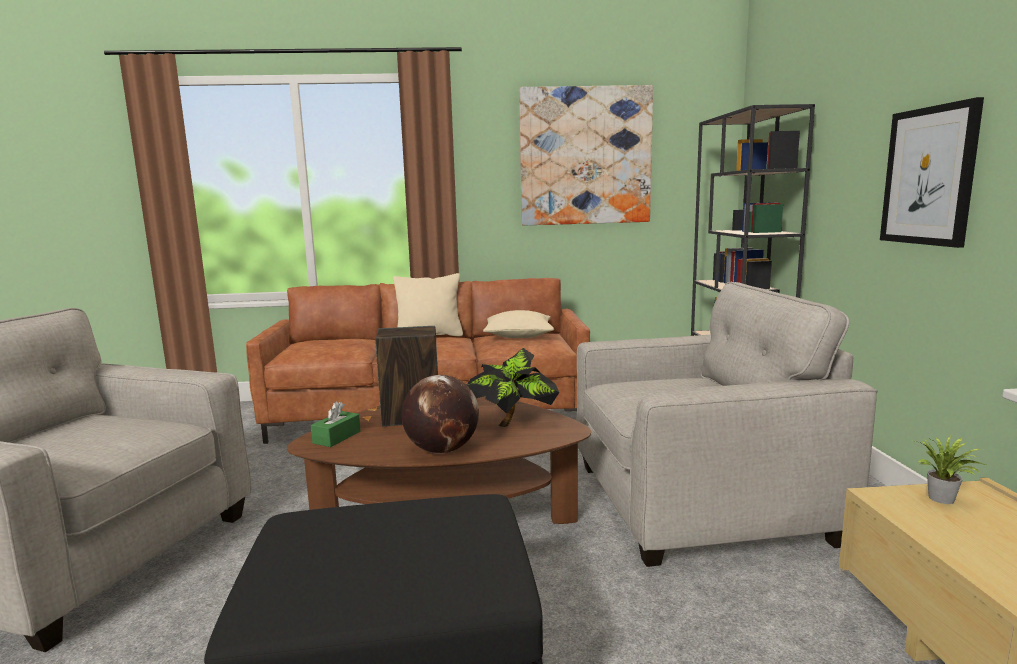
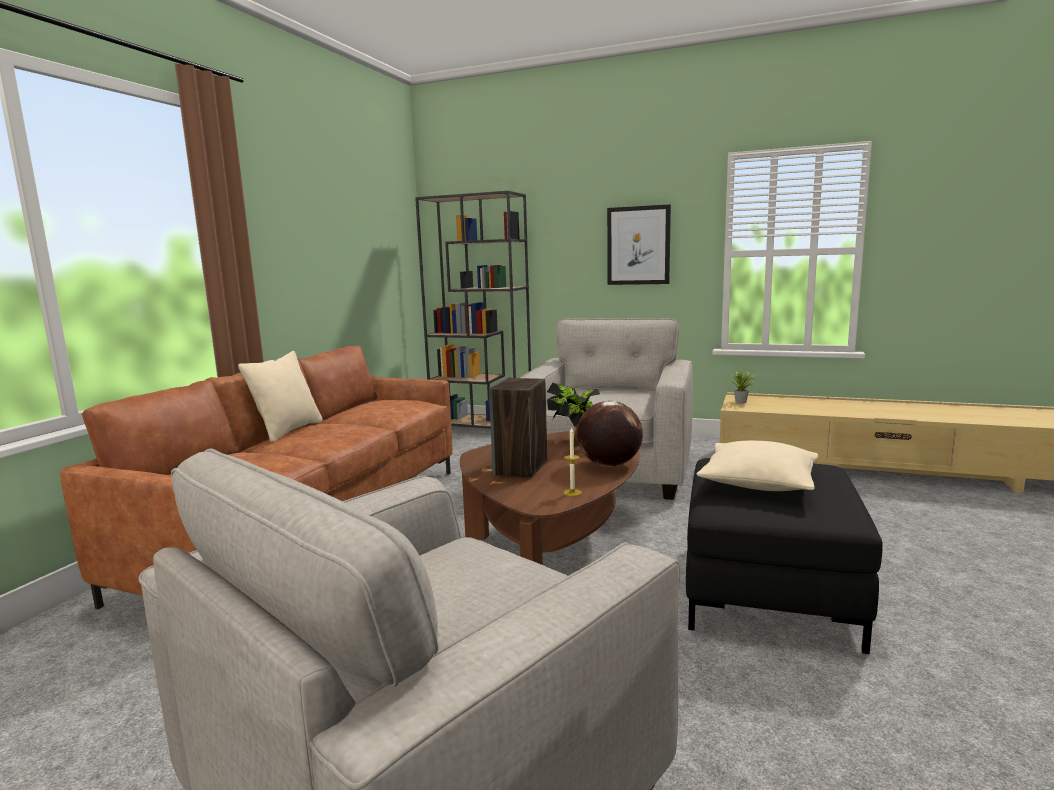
camera: 65 degrees left, 0 degrees up
green tissue box [311,401,360,447] -> none
beige pillow [483,310,554,338] -> beige pillow moved to [696,441,818,491]
picture [519,85,653,225] -> none
none -> candle [564,426,582,496]

